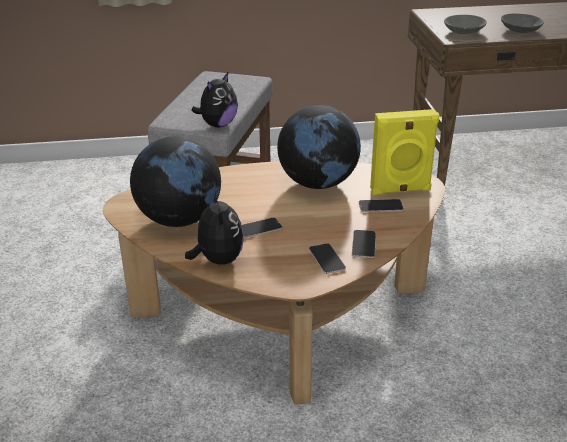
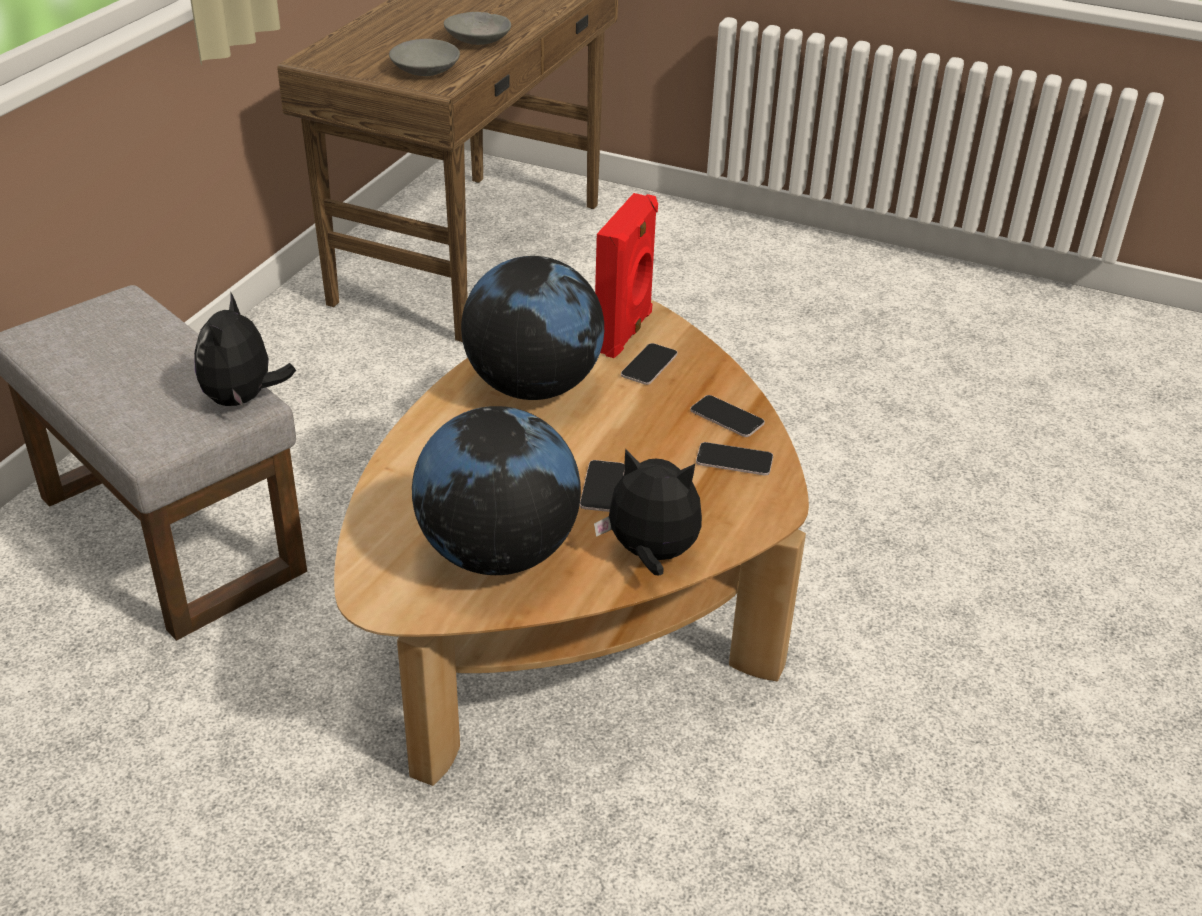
camera: 60 degrees left, 5 degrees up
plush toy [191,73,238,128] -> plush toy turned 150 degrees counterclockwise [194,291,296,407]
yellow speaker [370,109,440,195] -> red speaker [595,193,658,358]

